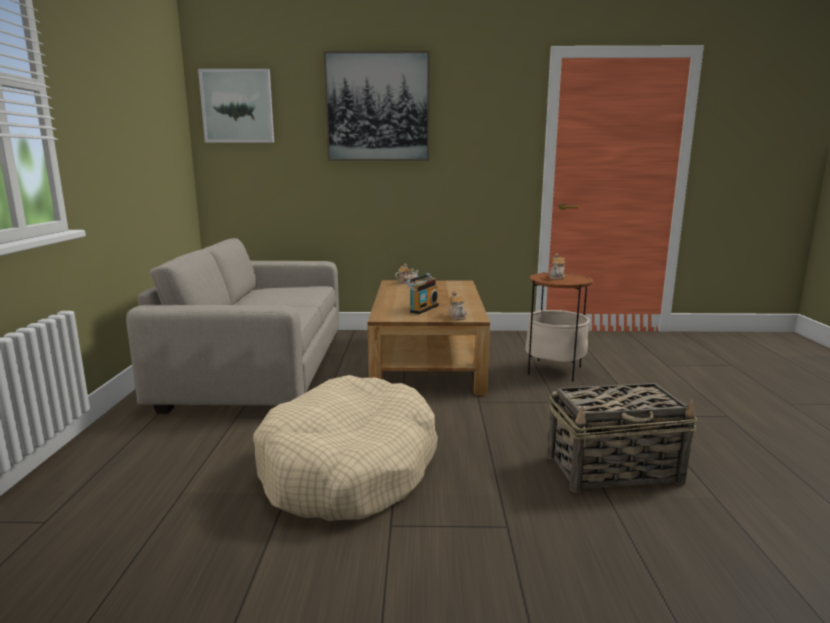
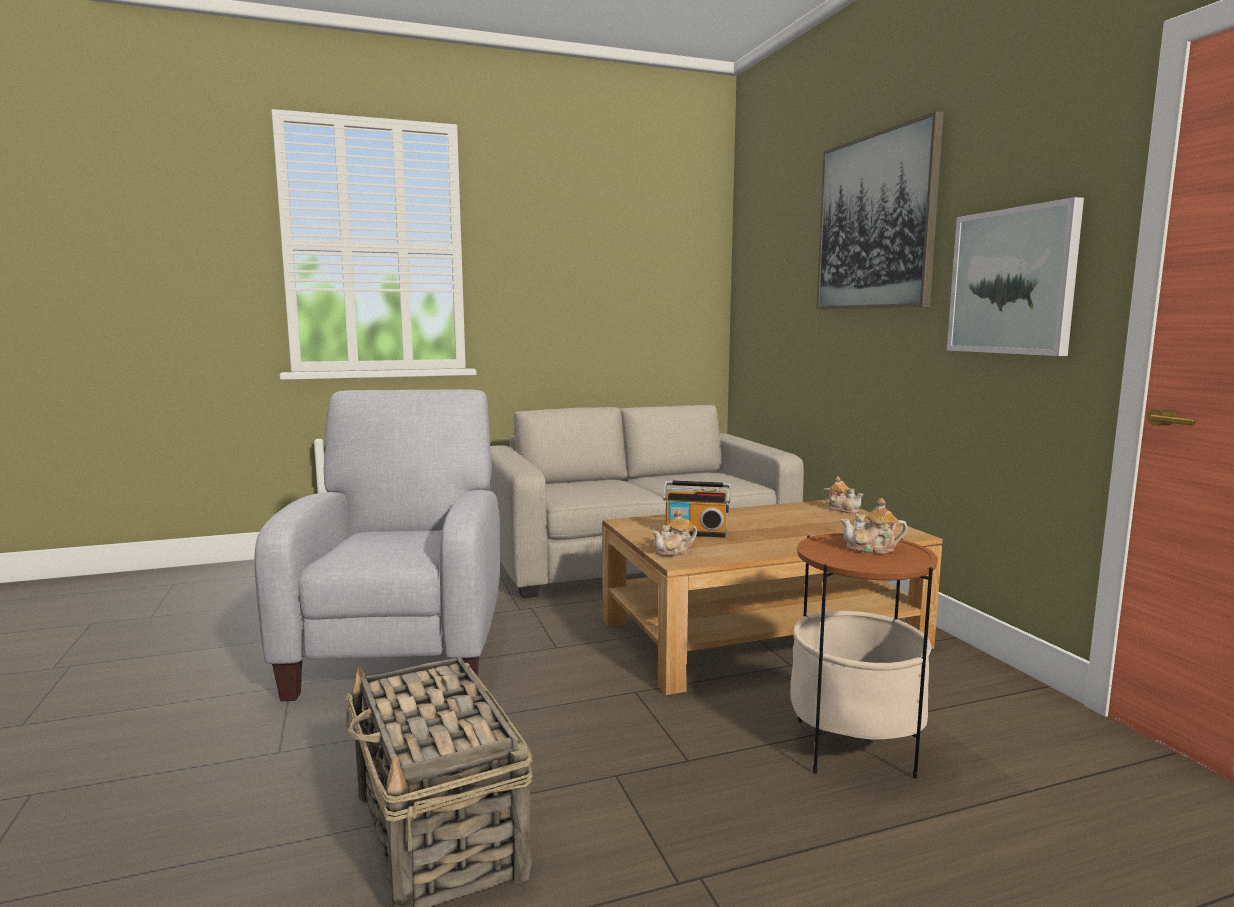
camera: 70 degrees right, 5 degrees down
picture [198,69,274,143] -> picture moved to [947,197,1084,356]
beige dog bed [253,375,438,521] -> grey armchair [255,390,501,701]

